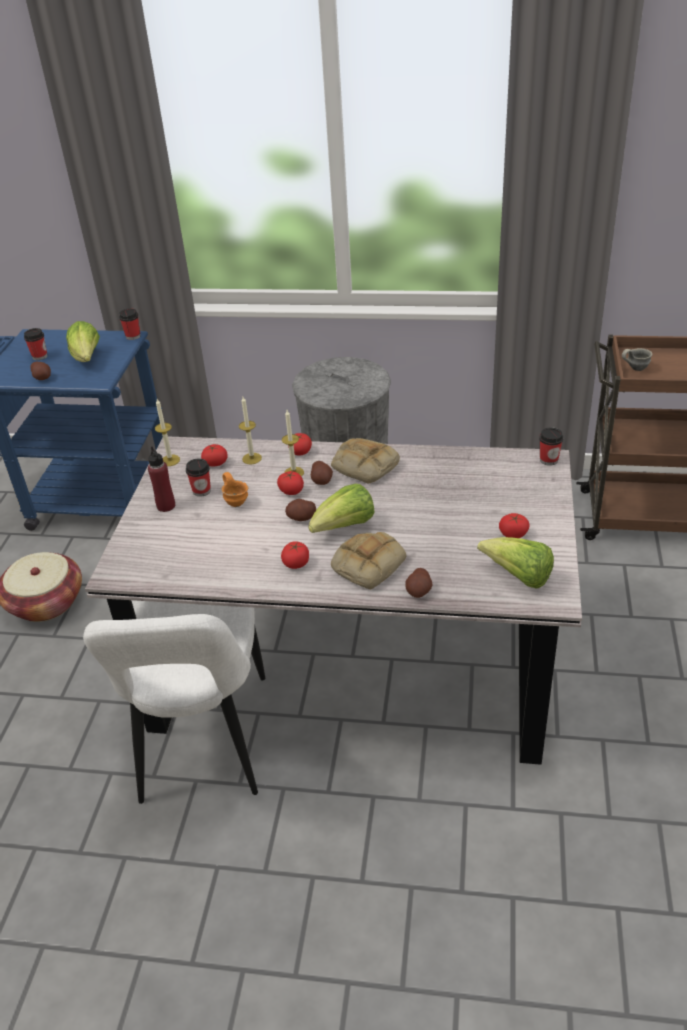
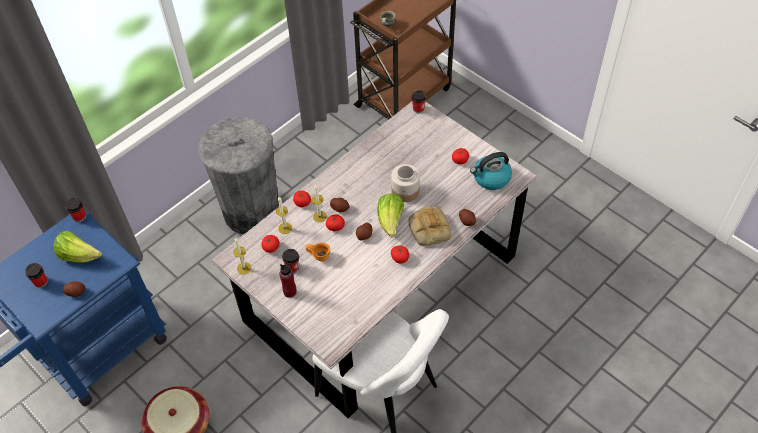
camera: 55 degrees left, 15 degrees up
bread [331,438,400,483] -> none
lettuce [477,537,554,589] -> kettle [470,152,512,190]
none -> jar [391,164,420,202]

